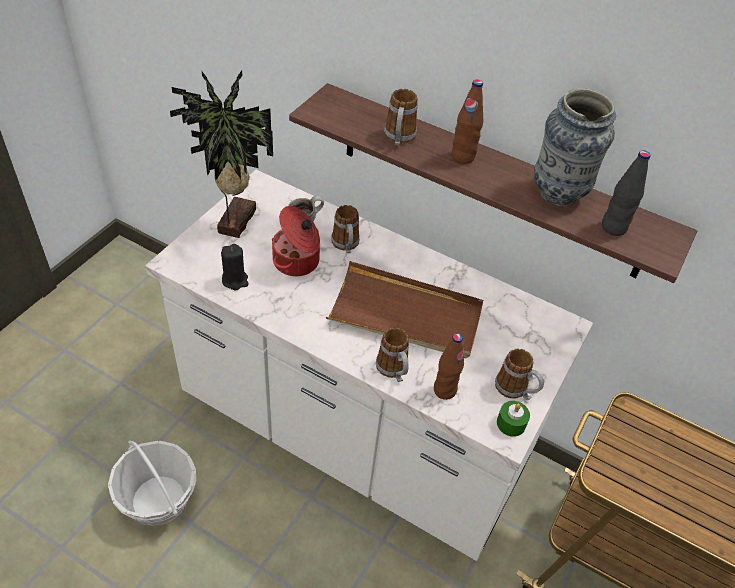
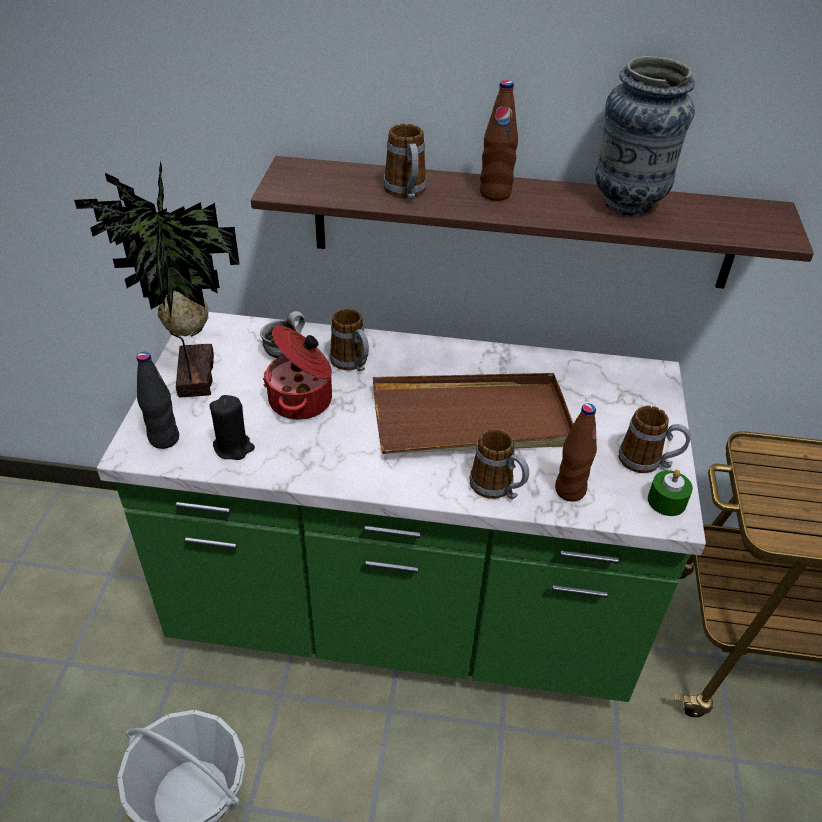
camera: 20 degrees left, 5 degrees down
white counter [145,170,593,561] -> green counter [97,312,706,702]
black bottle [602,150,651,236] -> black bottle moved to [137,352,179,449]

